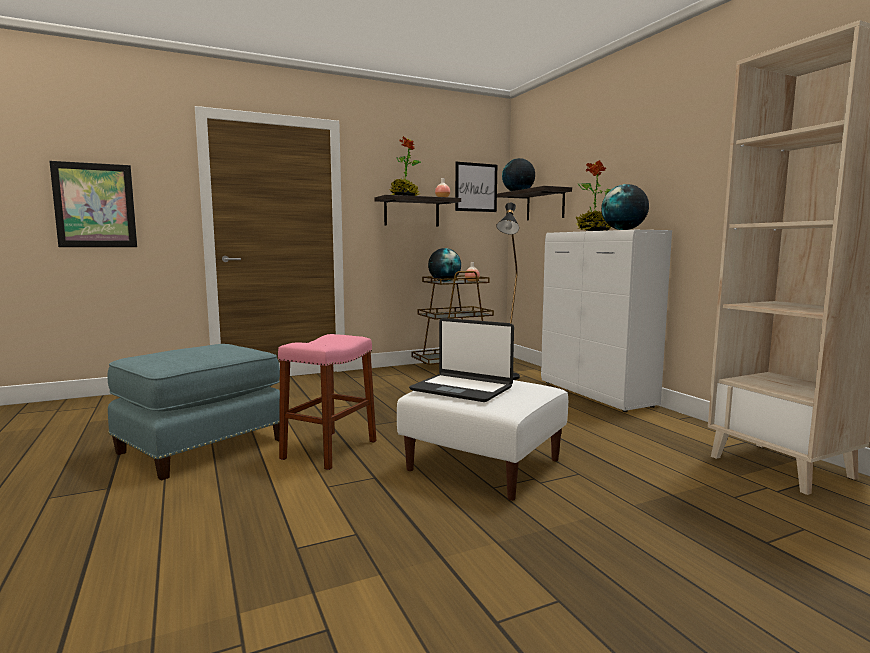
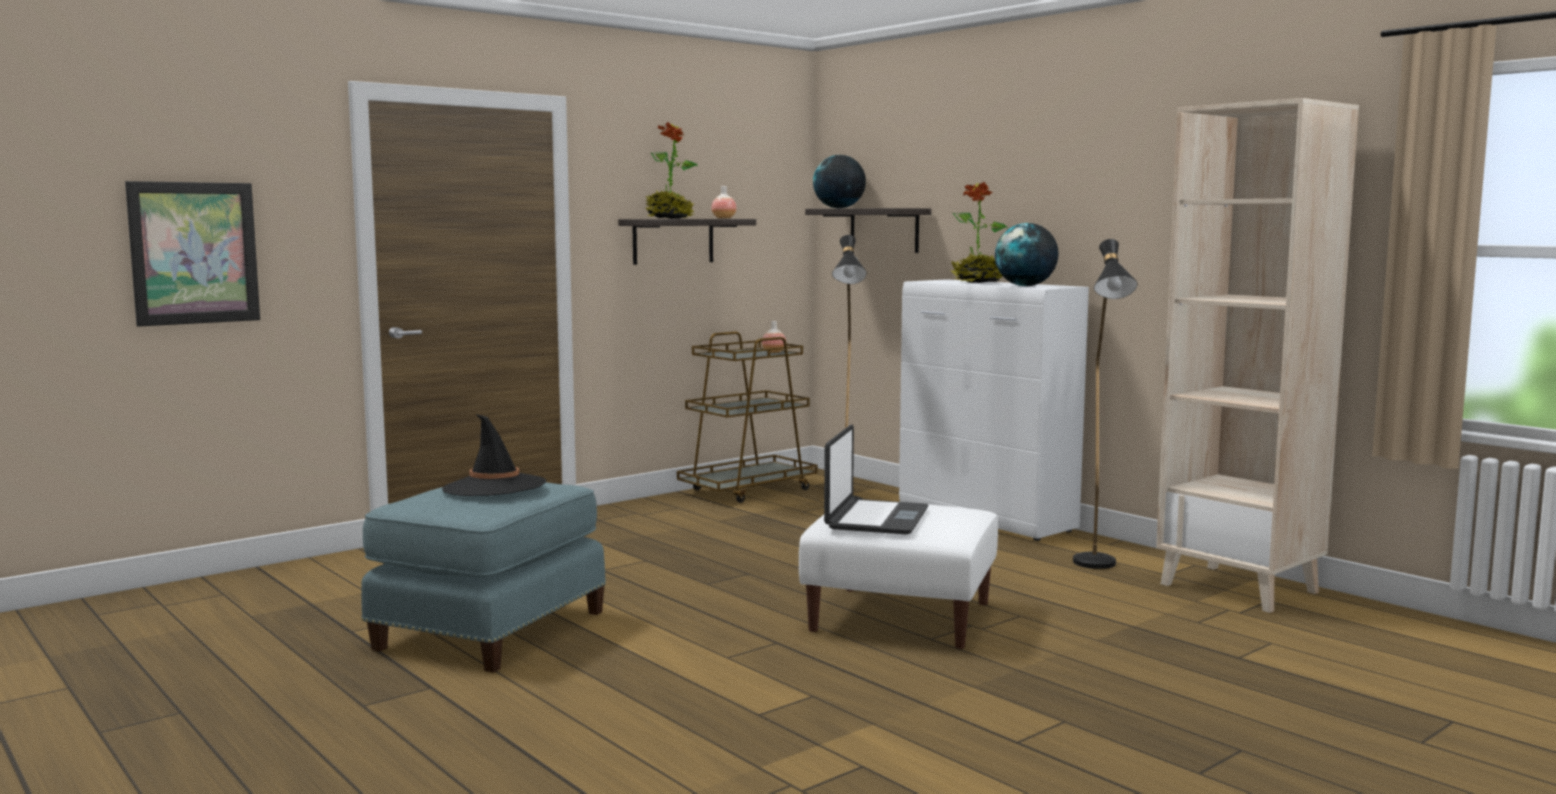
camera: 15 degrees left, 0 degrees up
pink stool [278,334,376,470] -> none
laptop [409,318,514,402] -> laptop turned 90 degrees counterclockwise [824,425,928,535]
globe [428,248,461,282] -> none
picture [455,162,497,212] -> none
none -> black hat [442,414,546,496]
none -> black floor lamp [1073,239,1138,569]

